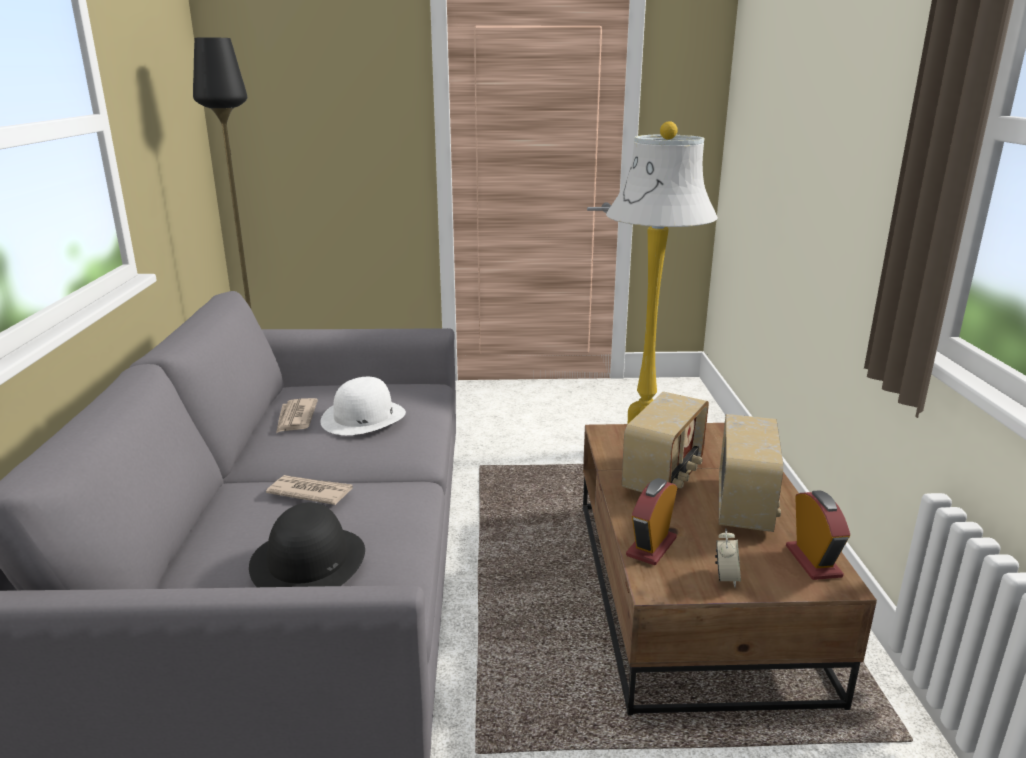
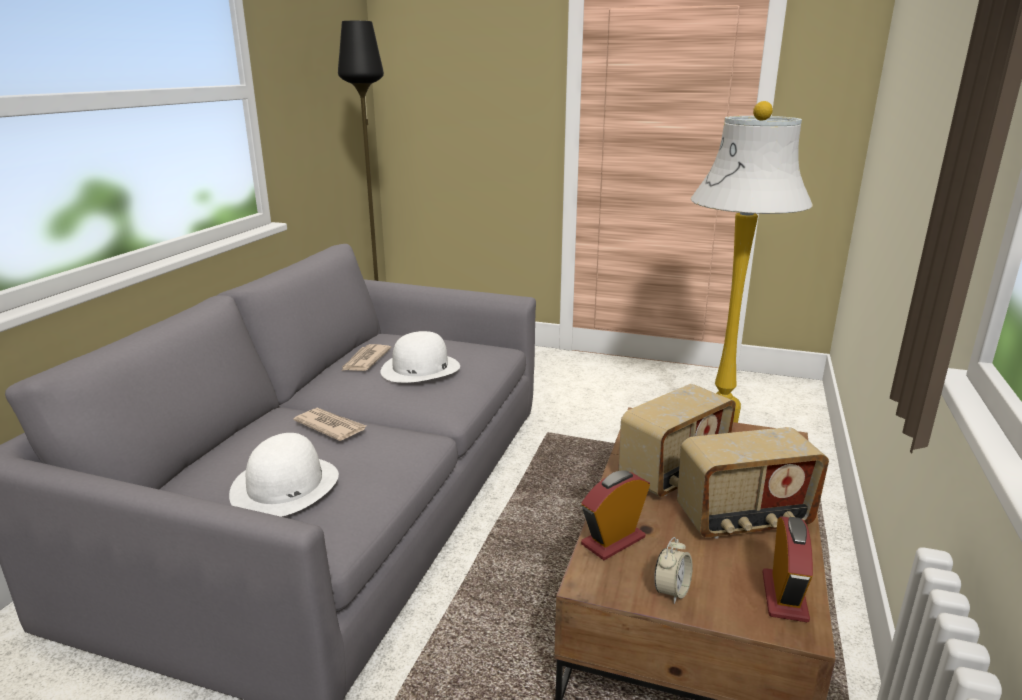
camera: 20 degrees right, 0 degrees up
black hat [249,502,365,587] -> white hat [229,433,339,517]
radio [719,414,783,532] -> radio turned 45 degrees clockwise [677,427,829,539]

